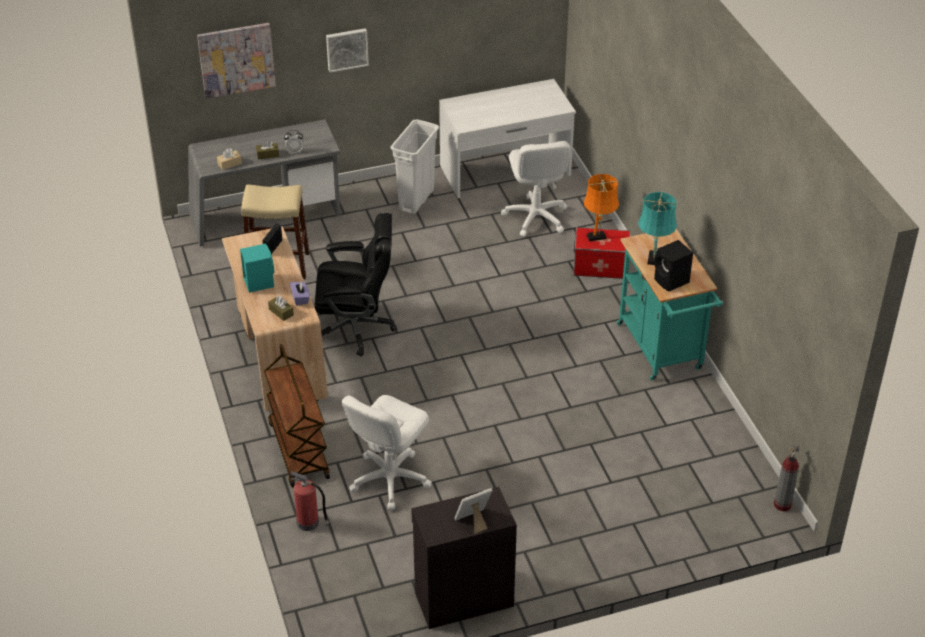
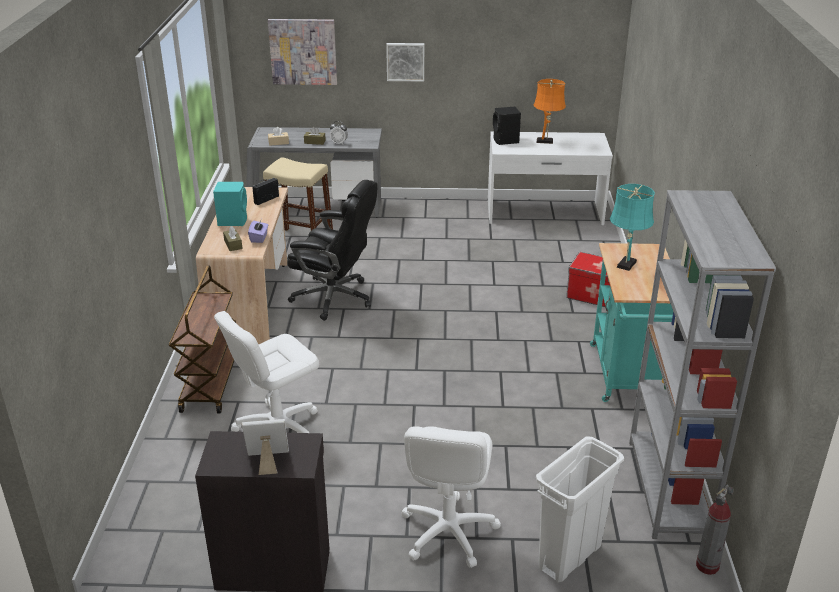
camera: 20 degrees right, 10 degrees down
fire extinguisher [290,471,329,531] -> none
white trash can [391,119,439,214] -> white trash can moved to [536,436,624,583]
white office chair [501,141,570,237] -> white office chair moved to [401,426,501,568]
orange table lamp [584,174,619,242] -> orange table lamp moved to [534,79,566,144]
black speaker [654,240,693,291] -> black speaker moved to [493,107,521,145]
none -> grey bookcase [629,190,776,539]

